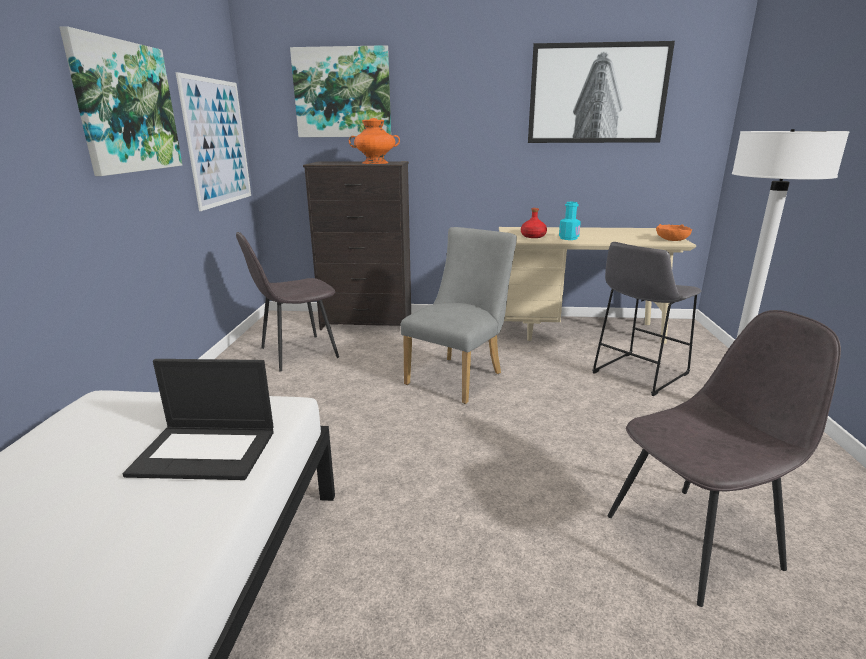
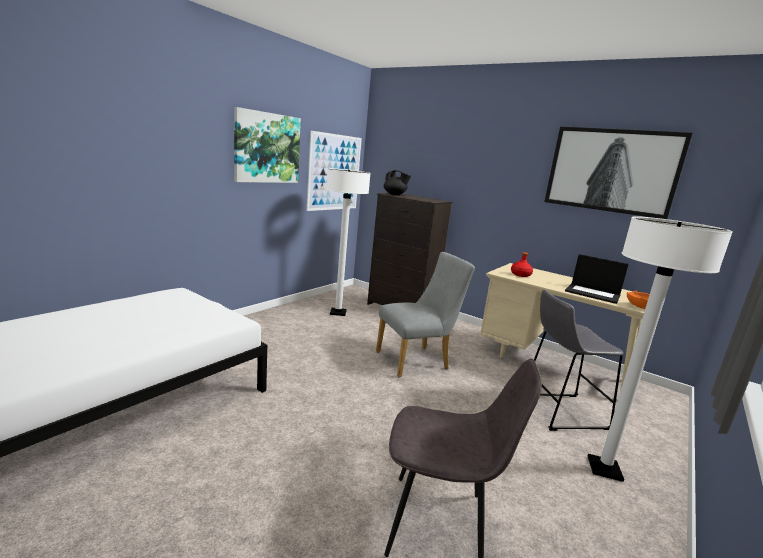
camera: 30 degrees right, 5 degrees down
laptop [123,359,274,480] -> laptop moved to [565,254,629,304]
grey chair [236,232,339,372] -> white floor lamp [326,168,371,316]
picture [290,45,391,137] -> none
orange vase [349,118,400,164] -> none
turquoise bottle [559,202,581,240] -> none
none -> black teapot [384,170,411,195]

